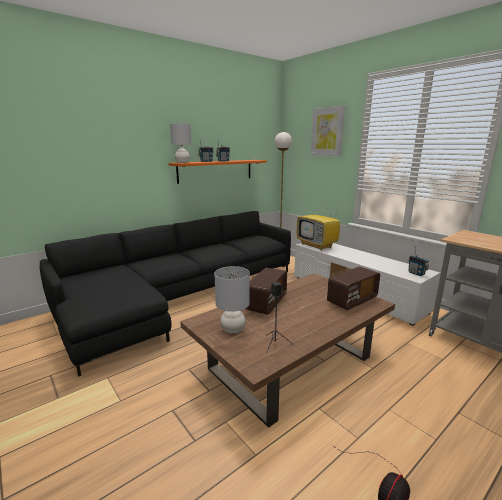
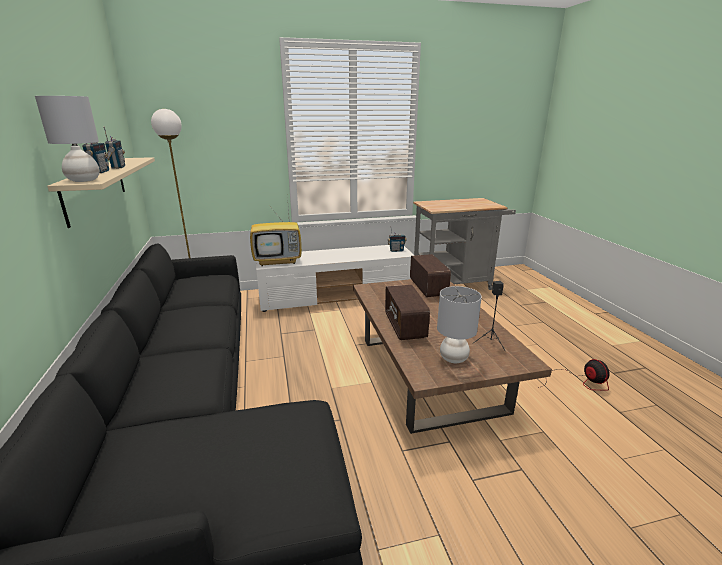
camera: 65 degrees left, 5 degrees up
orange shelf [169,160,267,184] -> beige shelf [47,157,155,228]
radio [246,268,287,315] -> radio turned 150 degrees counterclockwise [385,285,430,340]
picture [311,106,345,156] -> none

